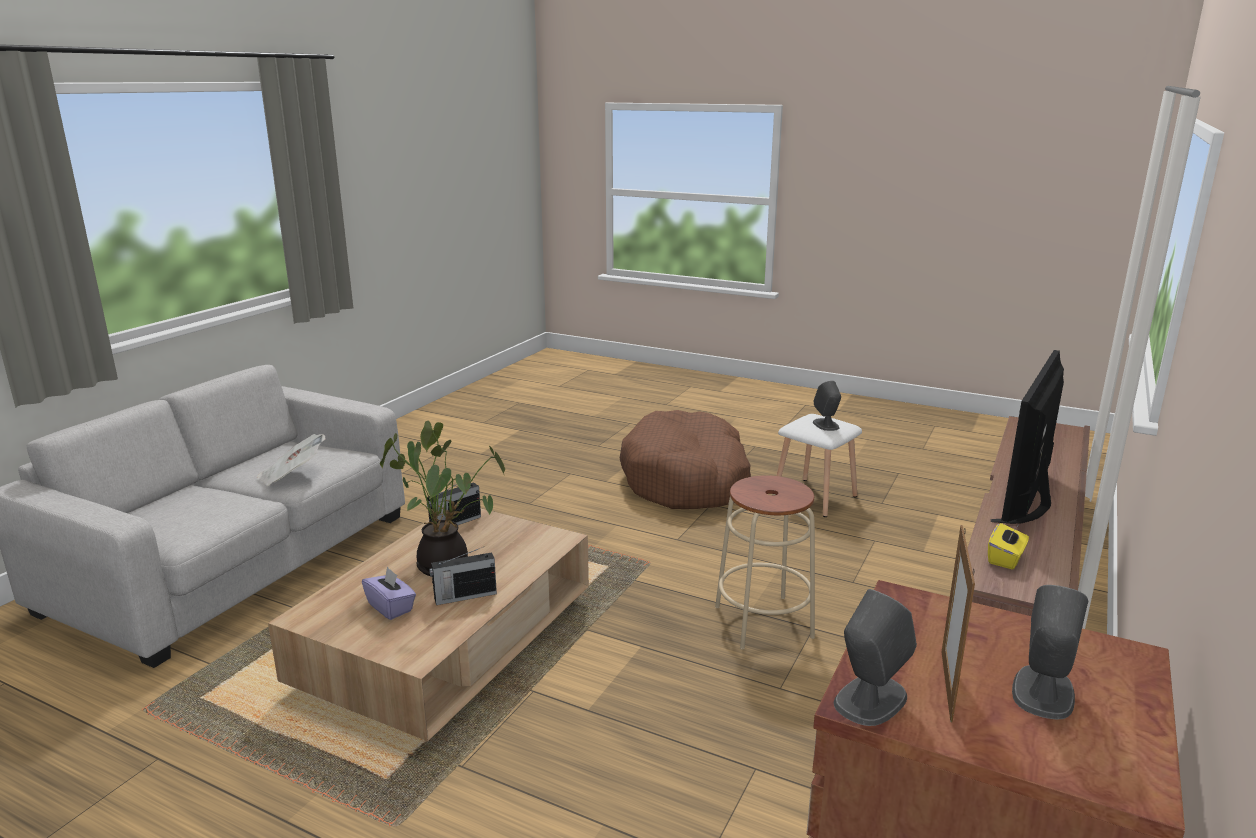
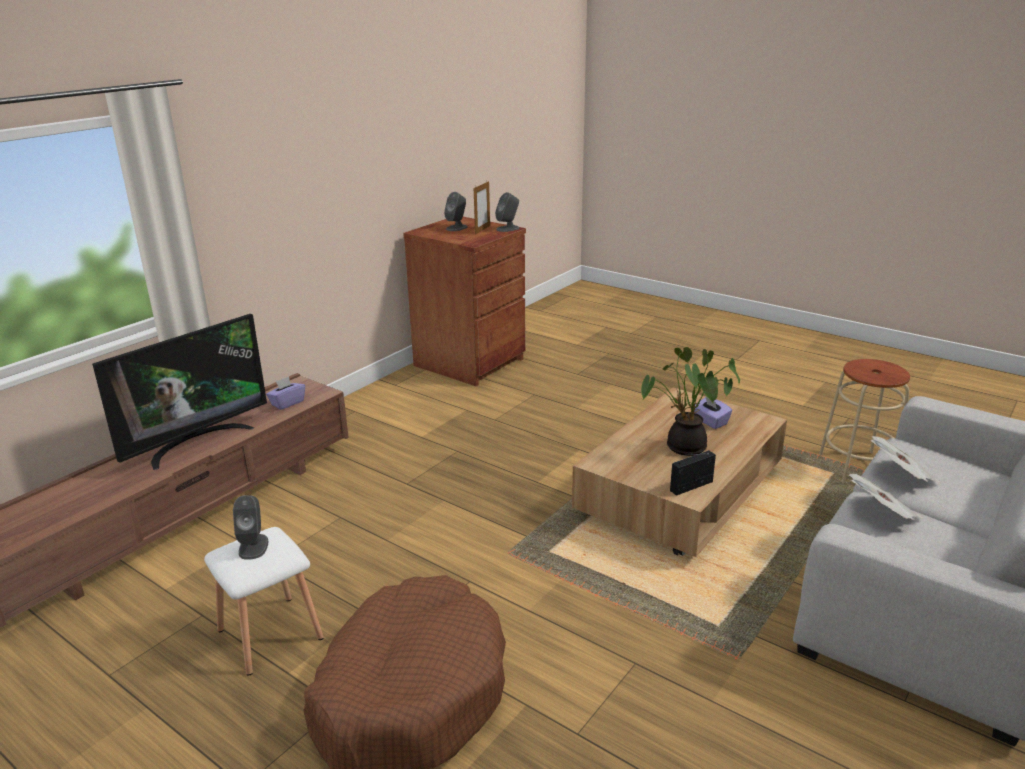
camera: 170 degrees left, 5 degrees up
radio [429,547,497,605] -> none
beige stool [715,475,815,650] -> beige stool moved to [819,359,910,484]
yellow tissue box [988,523,1029,569] -> purple tissue box [266,376,305,410]
none -> newspaper [871,436,940,482]

